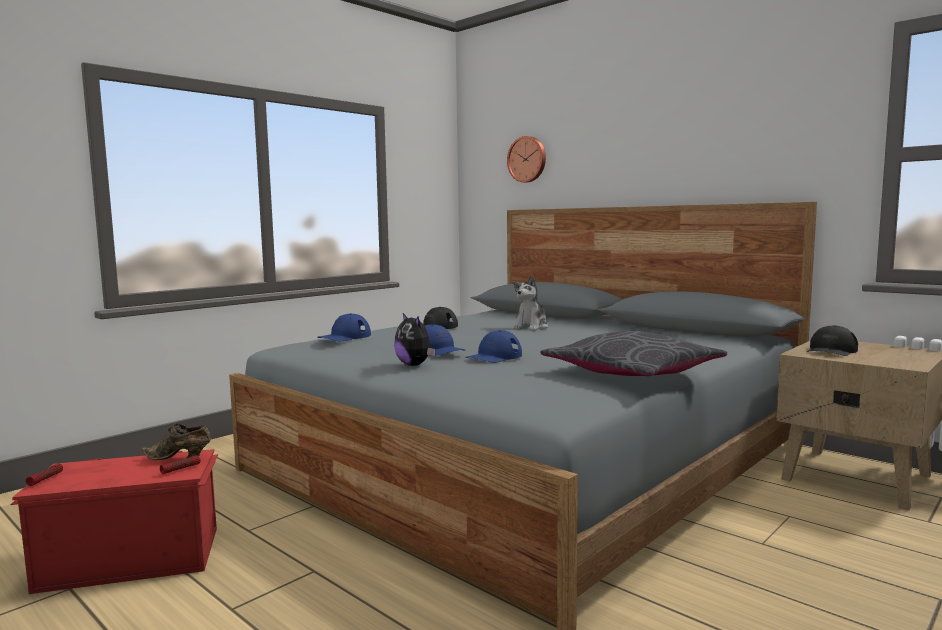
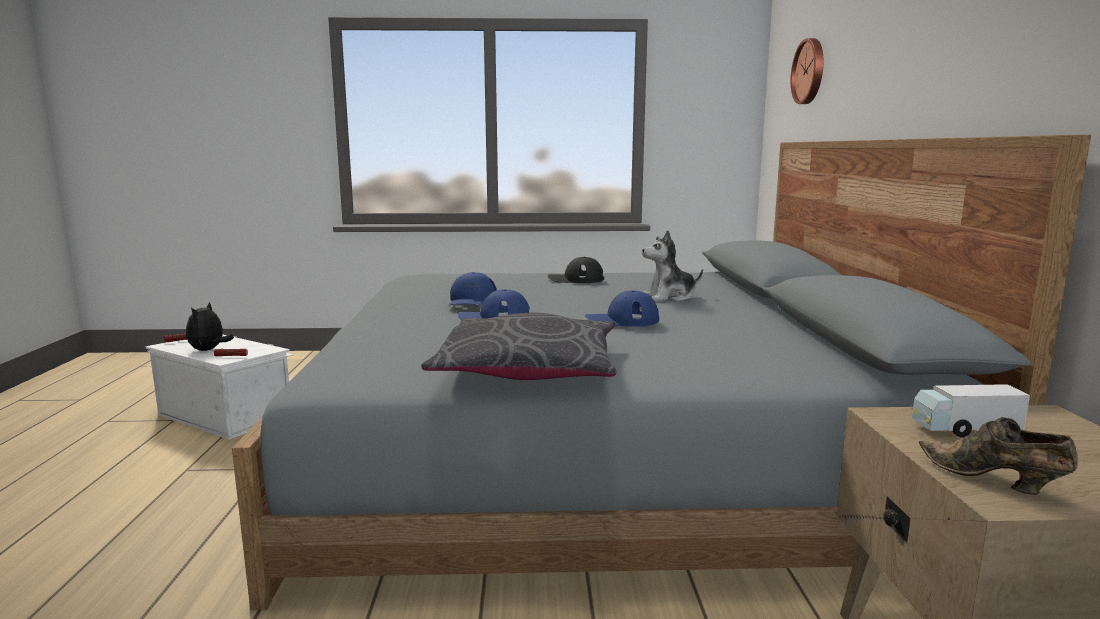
camera: 45 degrees right, 5 degrees up
red storage box [10,449,218,594] -> white storage box [146,334,294,440]
brown shoe [141,423,211,460] -> brown shoe moved to [919,417,1078,495]
blue cap [317,313,371,341] -> blue cap moved to [585,290,659,327]
plush toy [394,313,435,366] -> plush toy moved to [186,302,234,351]
black cap [807,325,858,356] -> toy truck [912,384,1030,438]

